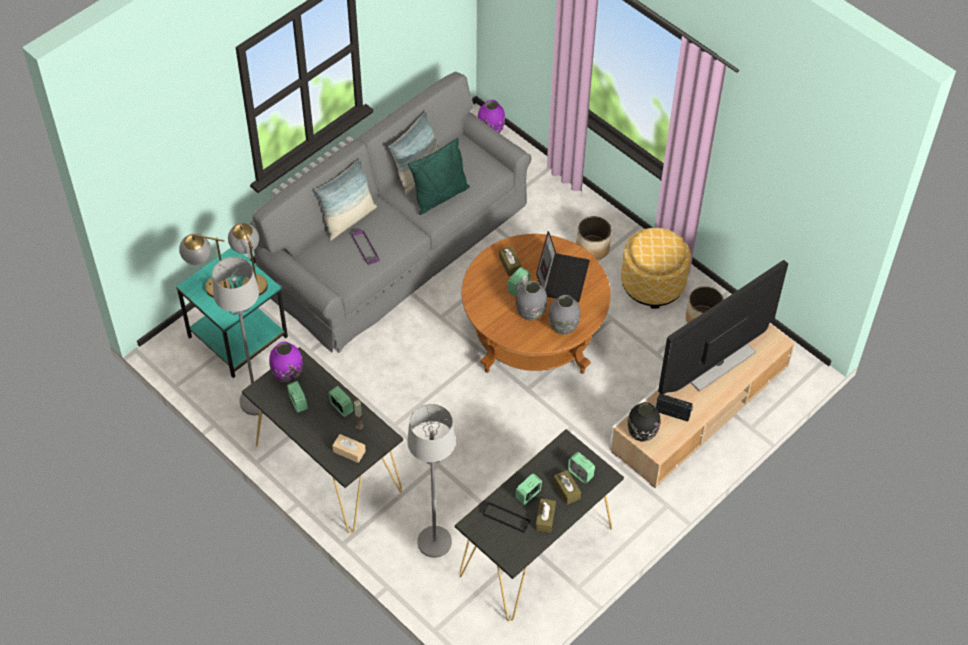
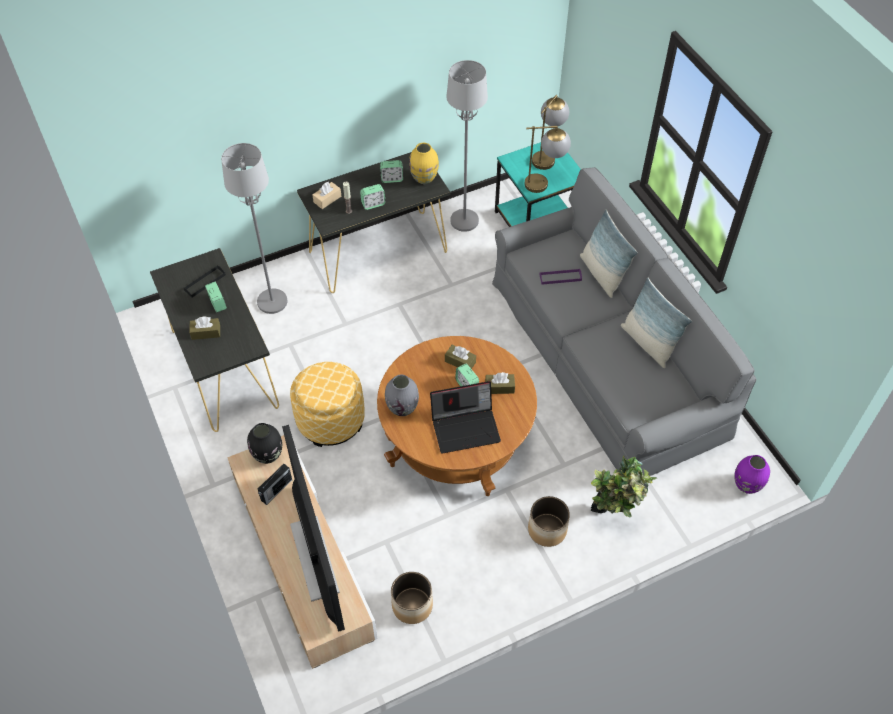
camera: 110 degrees right, 0 degrees up
purple vase [269,342,303,382] -> yellow vase [409,143,439,184]
green pillow [408,138,470,215] -> none
grey vase [516,281,547,321] -> none
brown tissue box [535,498,556,533] -> brown tissue box moved to [445,344,476,369]
laptop [536,231,590,303] -> laptop turned 45 degrees counterclockwise [430,381,501,453]
alarm clock [568,452,595,484] -> none
ottoman [621,227,691,309] -> ottoman moved to [290,362,365,447]
none -> potted plant [591,456,657,517]

